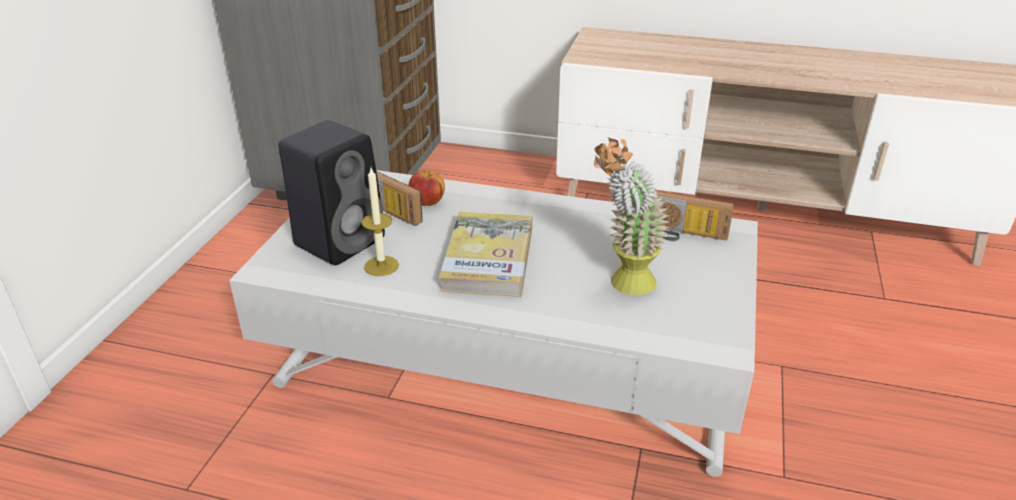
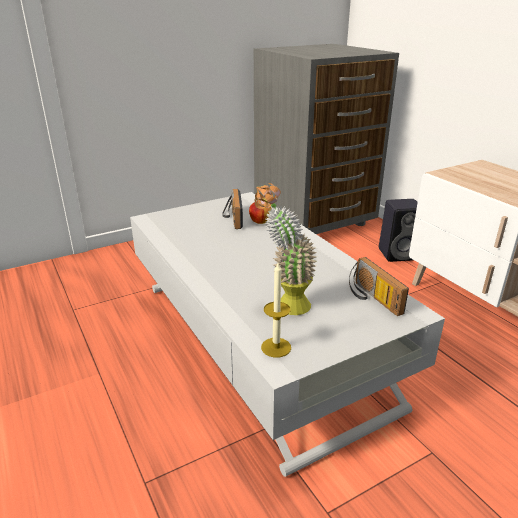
camera: 45 degrees right, 5 degrees down
black speaker [279,120,385,265] -> black speaker moved to [379,199,418,262]
candle [361,168,399,276] -> candle moved to [261,263,291,357]
book [439,212,532,297] -> none

